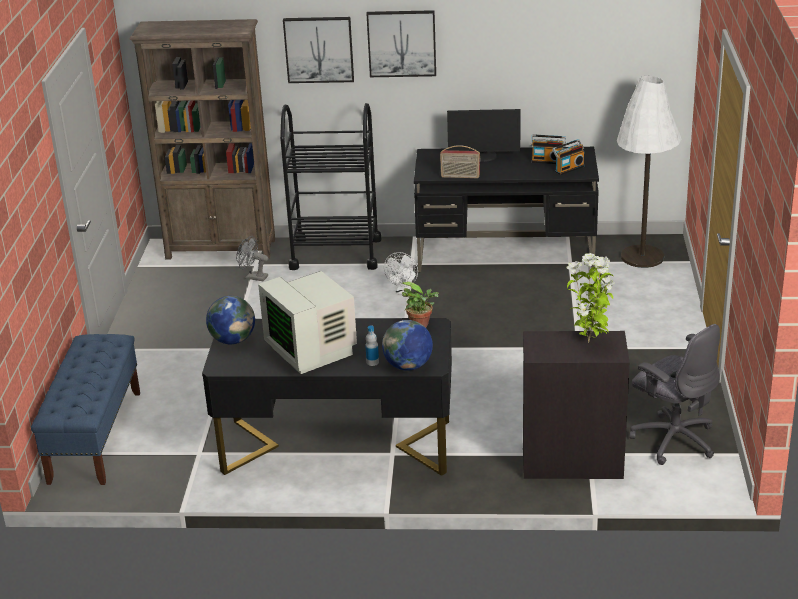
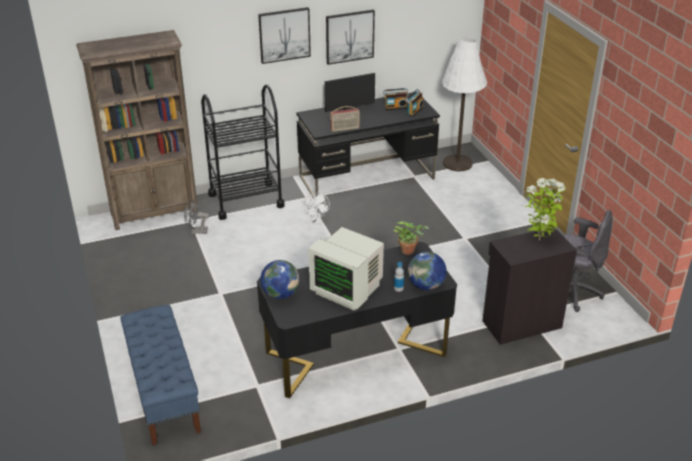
camera: 25 degrees left, 5 degrees up
picture [283,17,354,83] -> picture moved to [326,10,375,65]

